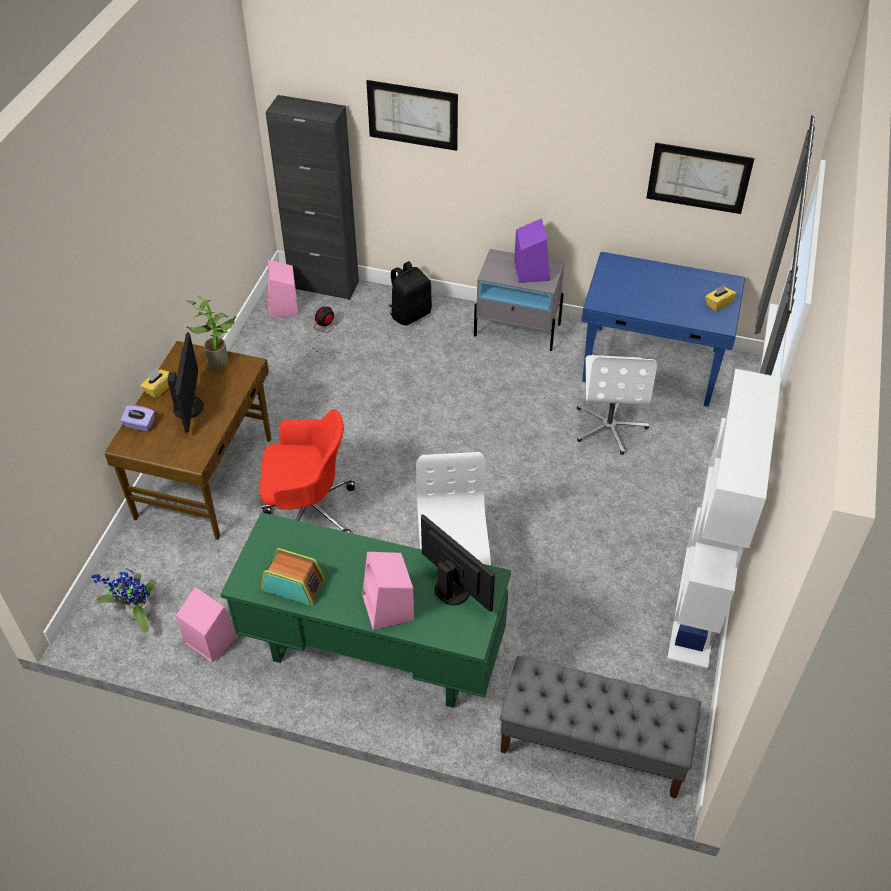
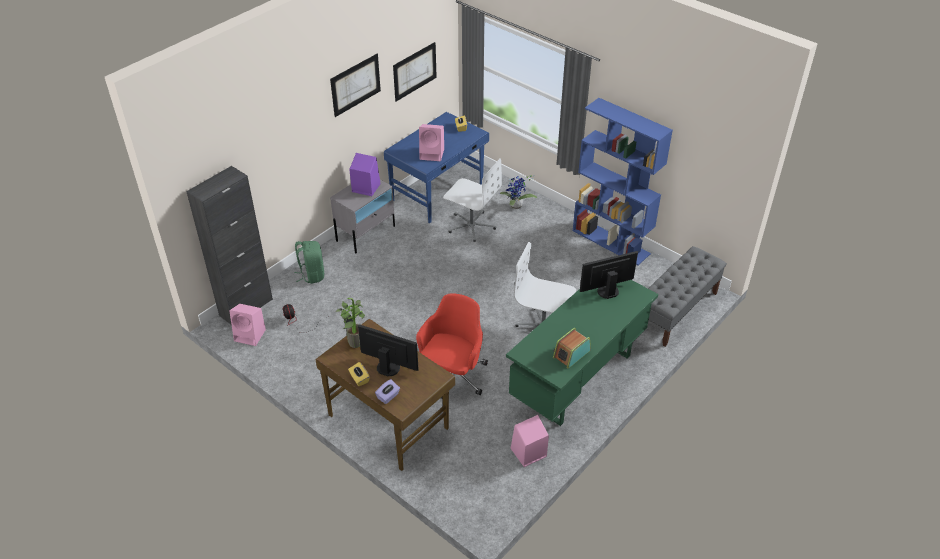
camera: 65 degrees left, 5 degrees down
potted plant [91,566,156,633] -> potted plant moved to [500,175,537,209]
pink speaker [362,552,414,631] -> pink speaker moved to [419,124,444,161]
picture [366,80,458,151] -> picture moved to [330,54,381,117]
black backpack [389,261,432,325] -> green backpack [294,241,324,284]
white bookcase [667,369,781,669] -> blue bookcase [573,98,673,265]

